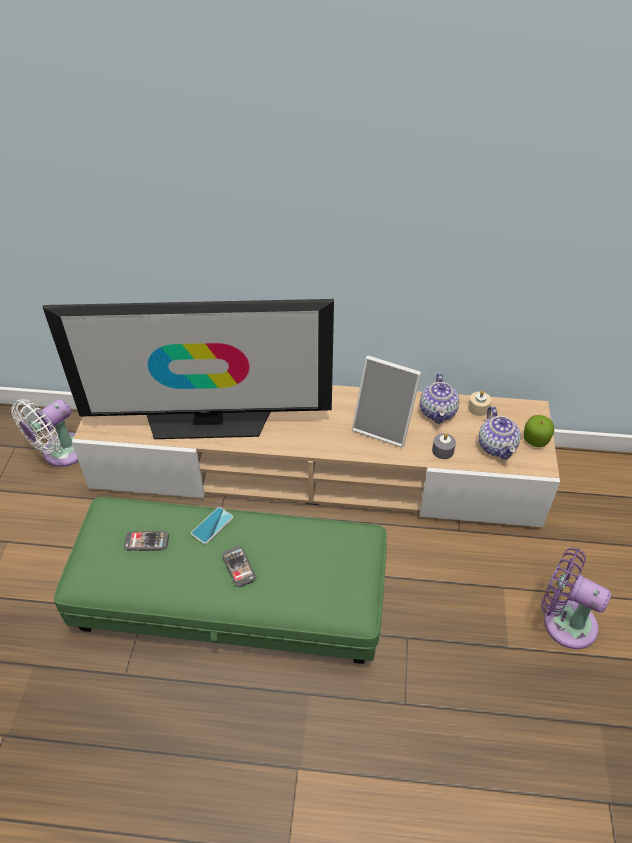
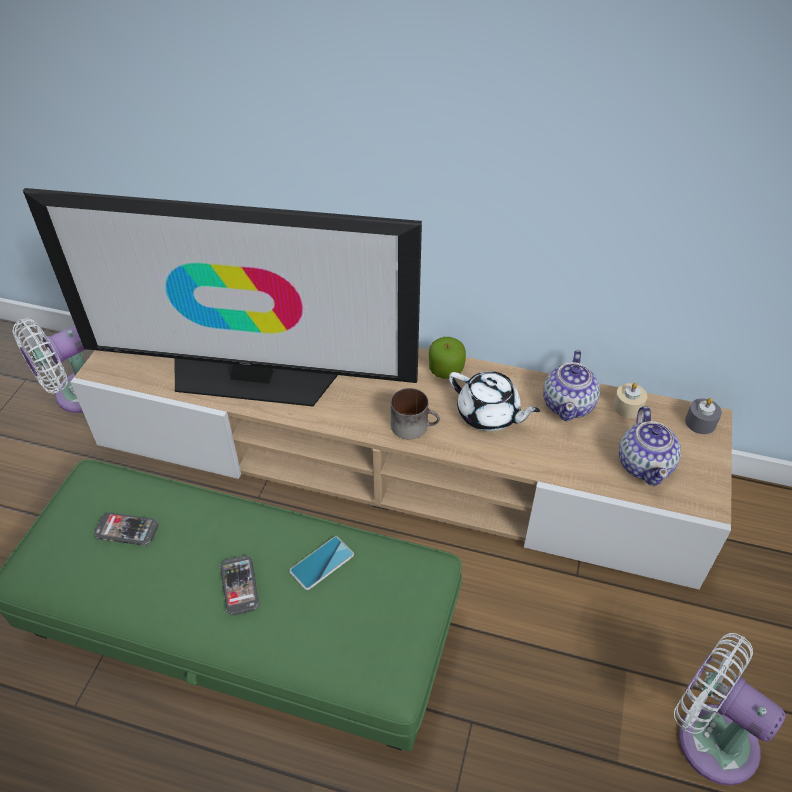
camera: 10 degrees right, 0 degrees up
phone [191,507,233,544] -> phone moved to [289,536,354,590]
picture frame [352,356,422,448] -> white teapot [449,371,540,431]
grey candle [432,433,456,459] -> grey candle moved to [685,398,722,434]
apple [524,415,554,447] -> apple moved to [429,337,466,379]
purple fan [541,547,612,649] -> white fan [674,633,786,785]
none -> mug [391,388,440,439]

